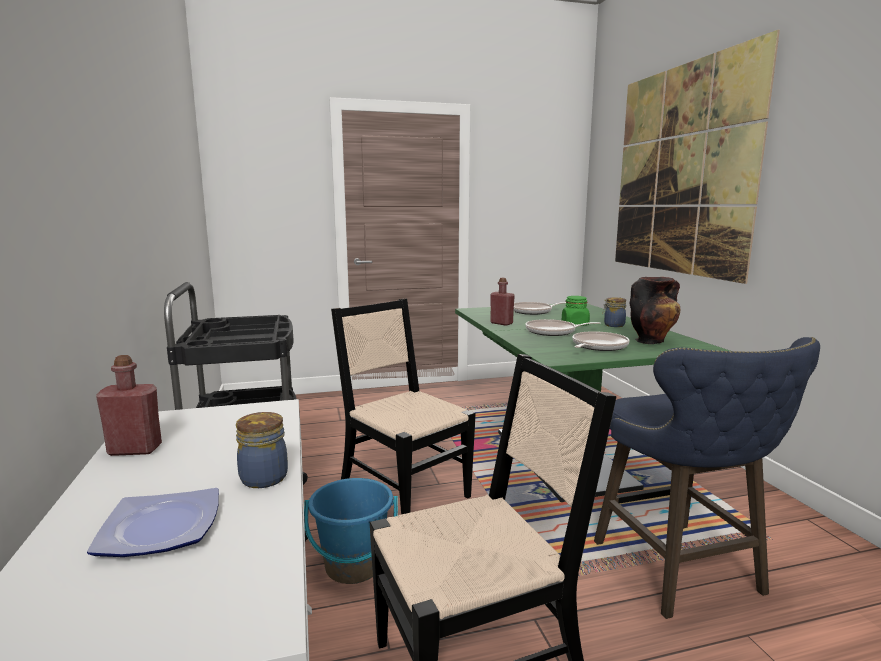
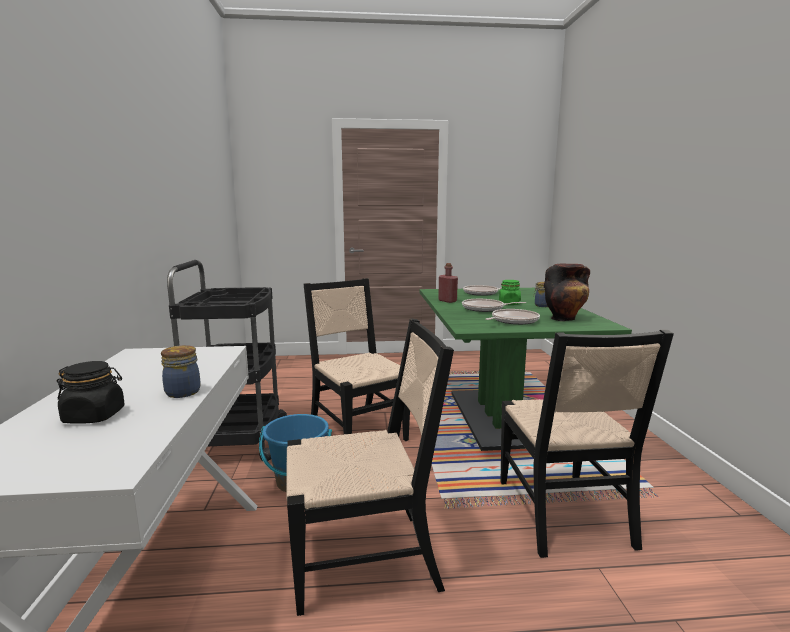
camera: 10 degrees right, 0 degrees up
plate [87,488,219,557] -> black jar [57,361,125,424]
red bottle [96,355,162,456] -> none
blue stool [594,337,820,619] -> chair [501,330,674,558]
picture [615,30,780,284] -> none

